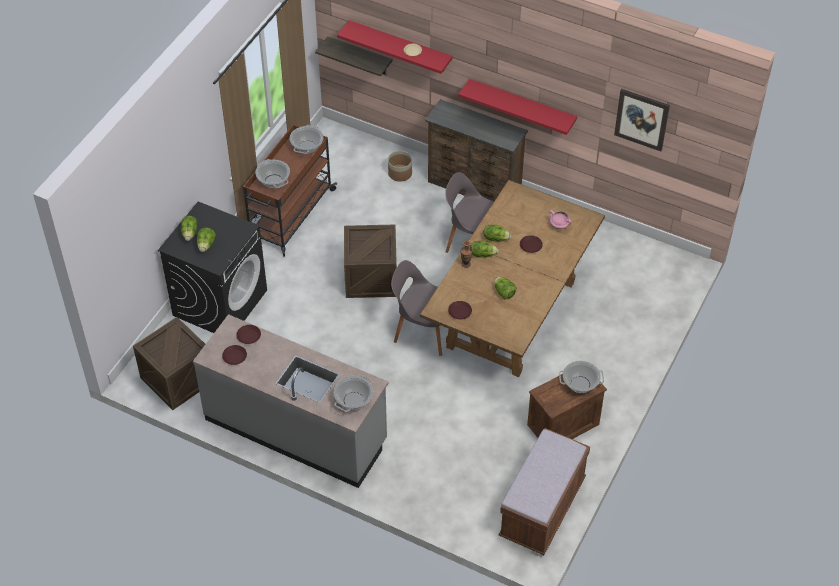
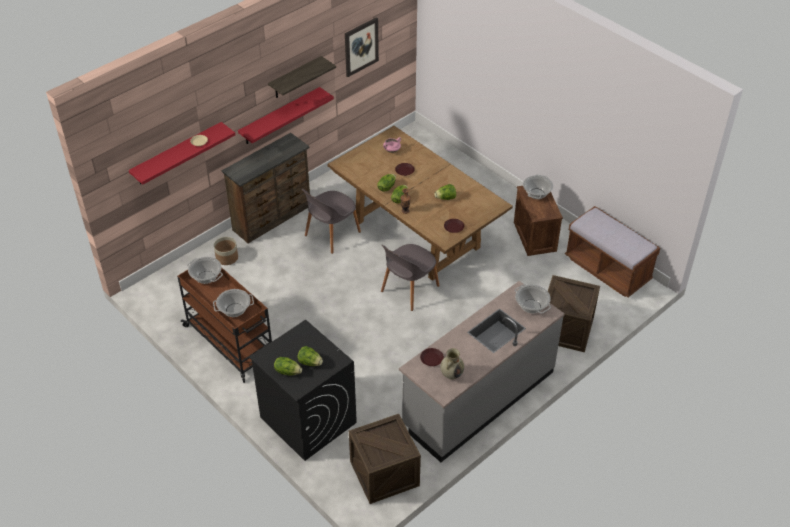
camera: 70 degrees left, 5 degrees down
brown plate [222,345,247,365] -> beige vase [440,348,464,380]
shelf [315,37,393,76] -> shelf moved to [268,56,336,98]
crate [344,225,397,298] -> crate moved to [548,275,600,352]

